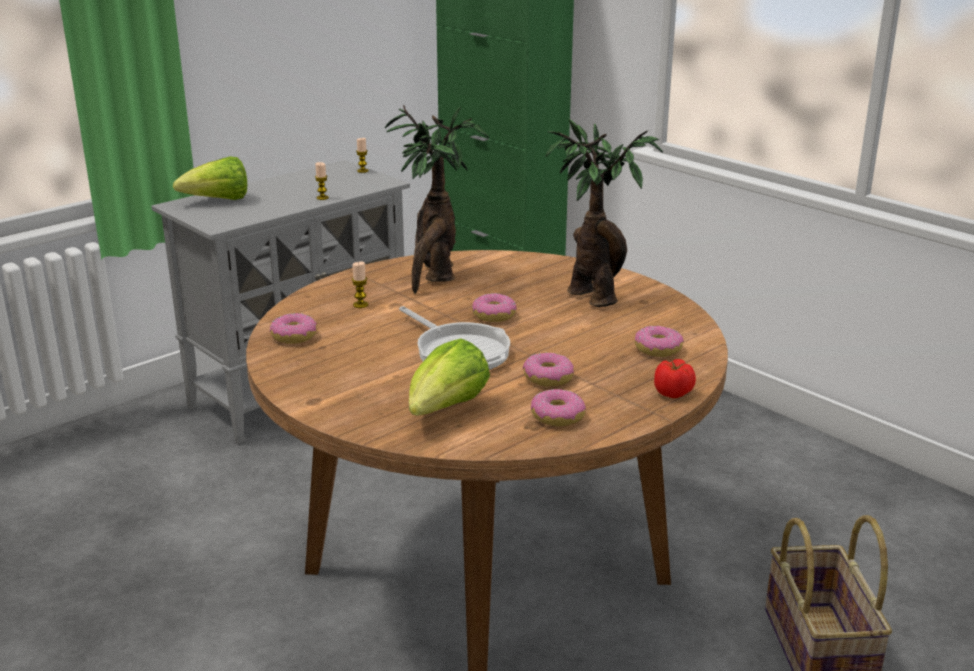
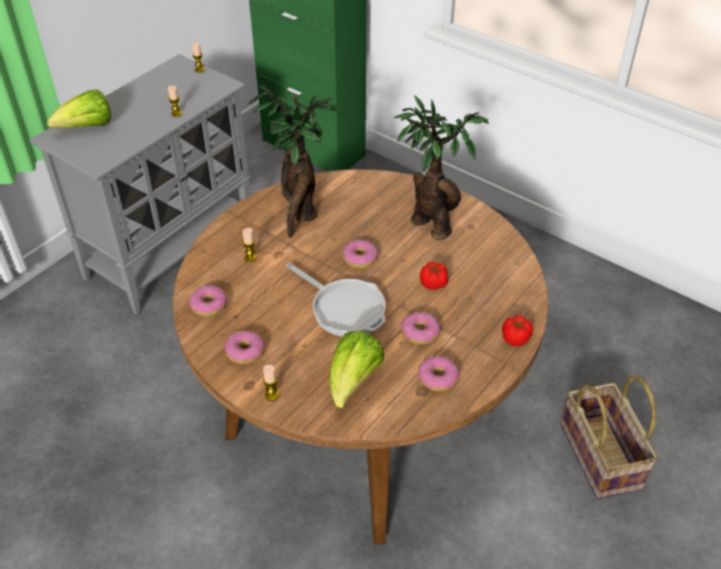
camera: 10 degrees left, 20 degrees up
donut [635,325,684,357] -> donut moved to [225,330,265,364]
none -> candle [263,365,279,401]
none -> tomato [420,261,449,290]

